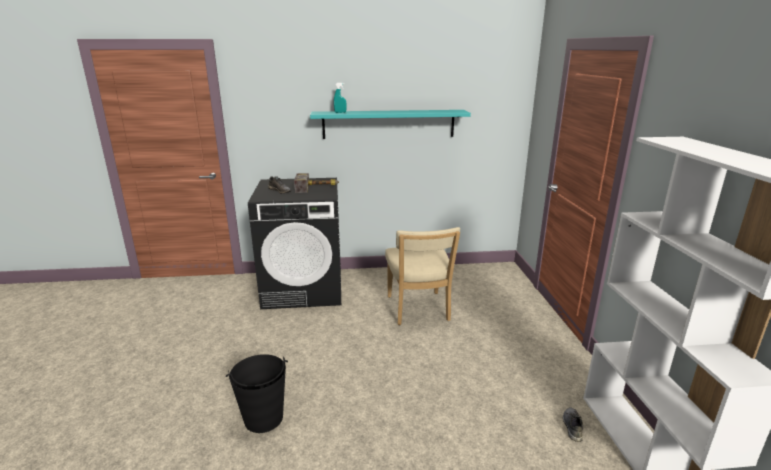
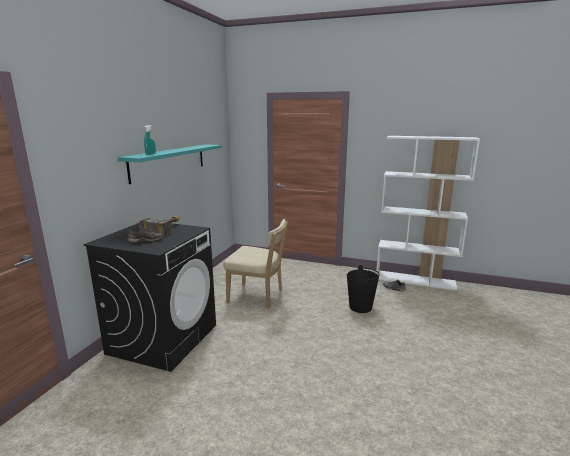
camera: 65 degrees left, 5 degrees down
black bucket [226,354,288,433] -> black bucket moved to [347,265,380,313]

